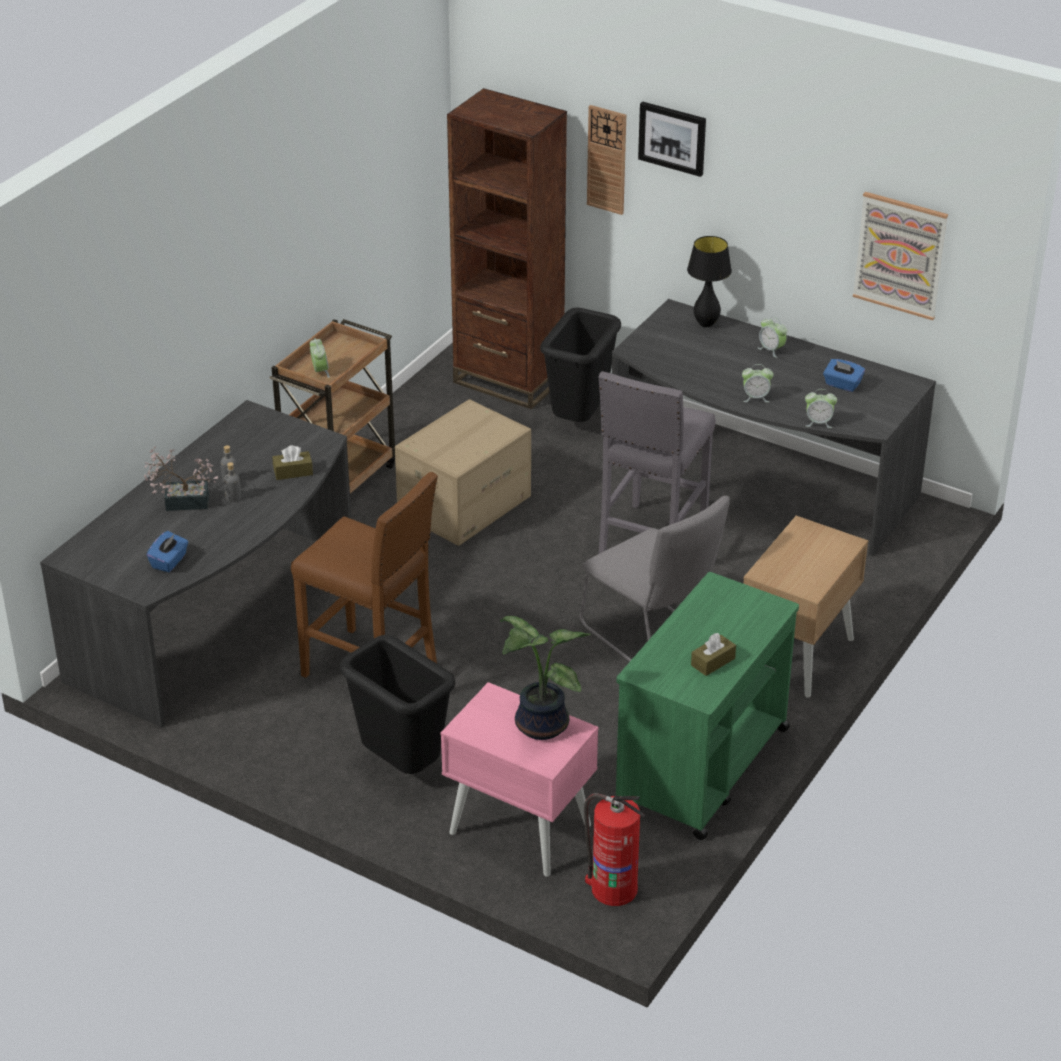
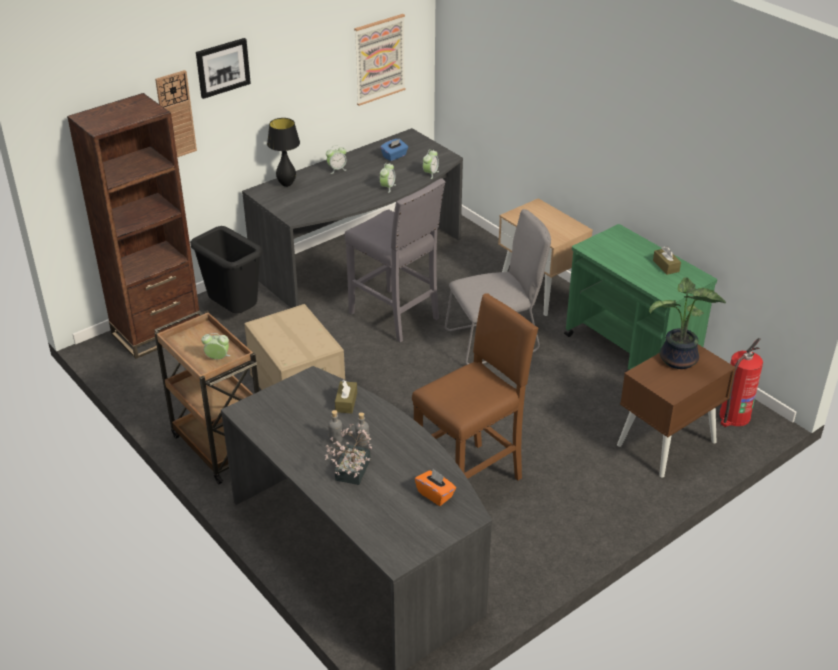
camera: 70 degrees left, 0 degrees up
blue tissue box [147,531,188,572] -> orange tissue box [415,469,456,506]
black trash can [340,635,455,774] -> none
pink nightstand [441,682,598,877] -> brown nightstand [617,344,736,478]

